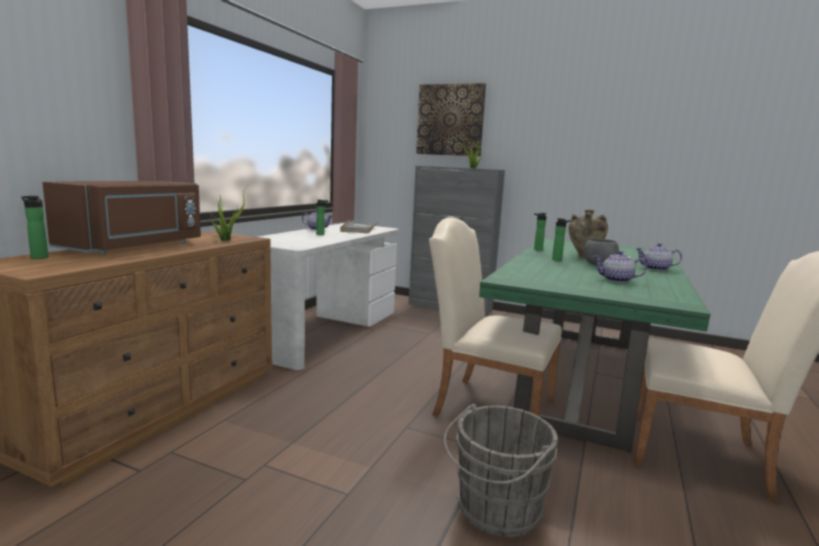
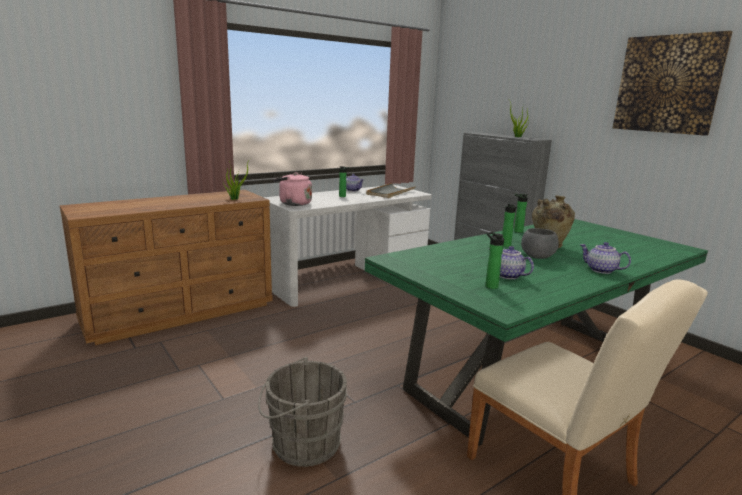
camera: 30 degrees right, 5 degrees up
bottle [21,196,48,259] -> bottle moved to [485,232,504,289]
brown microwave [42,181,201,255] -> none
picture [416,83,486,156] -> picture moved to [613,31,733,136]
beige chair [429,217,562,417] -> none
none -> pink kettle [273,172,312,206]

